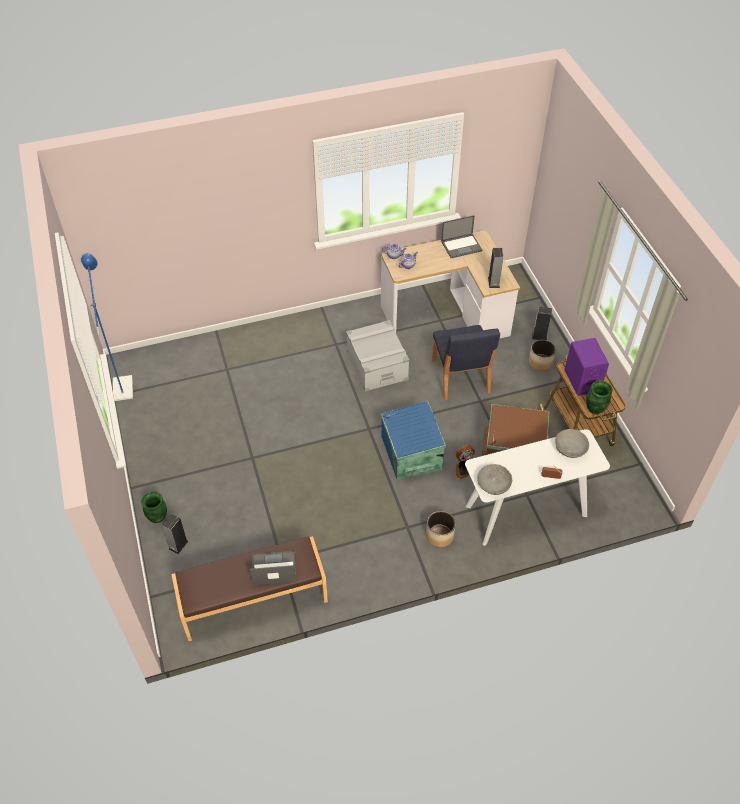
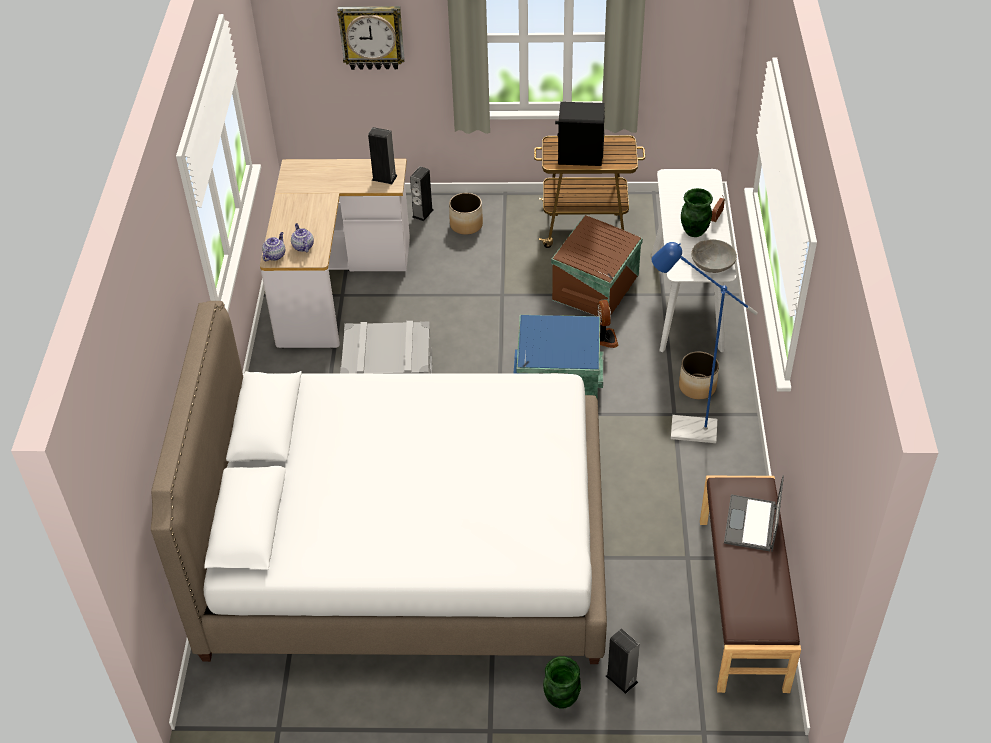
camera: 70 degrees left, 5 degrees down
blue floor lamp [81,253,133,401] -> blue floor lamp moved to [652,242,758,443]
blue chair [432,325,500,400] -> none
laptop [441,215,482,258] -> none
grey bowl [555,429,589,458] -> none
purple speaker [565,338,609,396] -> black speaker [555,102,605,166]
green vase [586,380,613,415] -> green vase moved to [681,188,713,237]
none -> white bed [151,301,607,664]
none -> wall clock [337,6,405,70]

